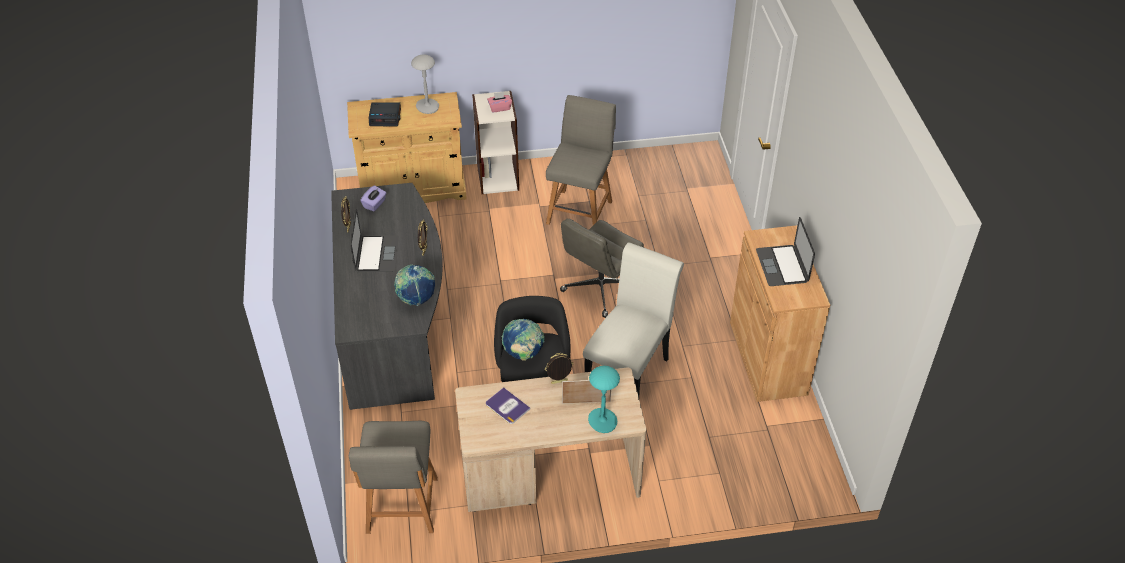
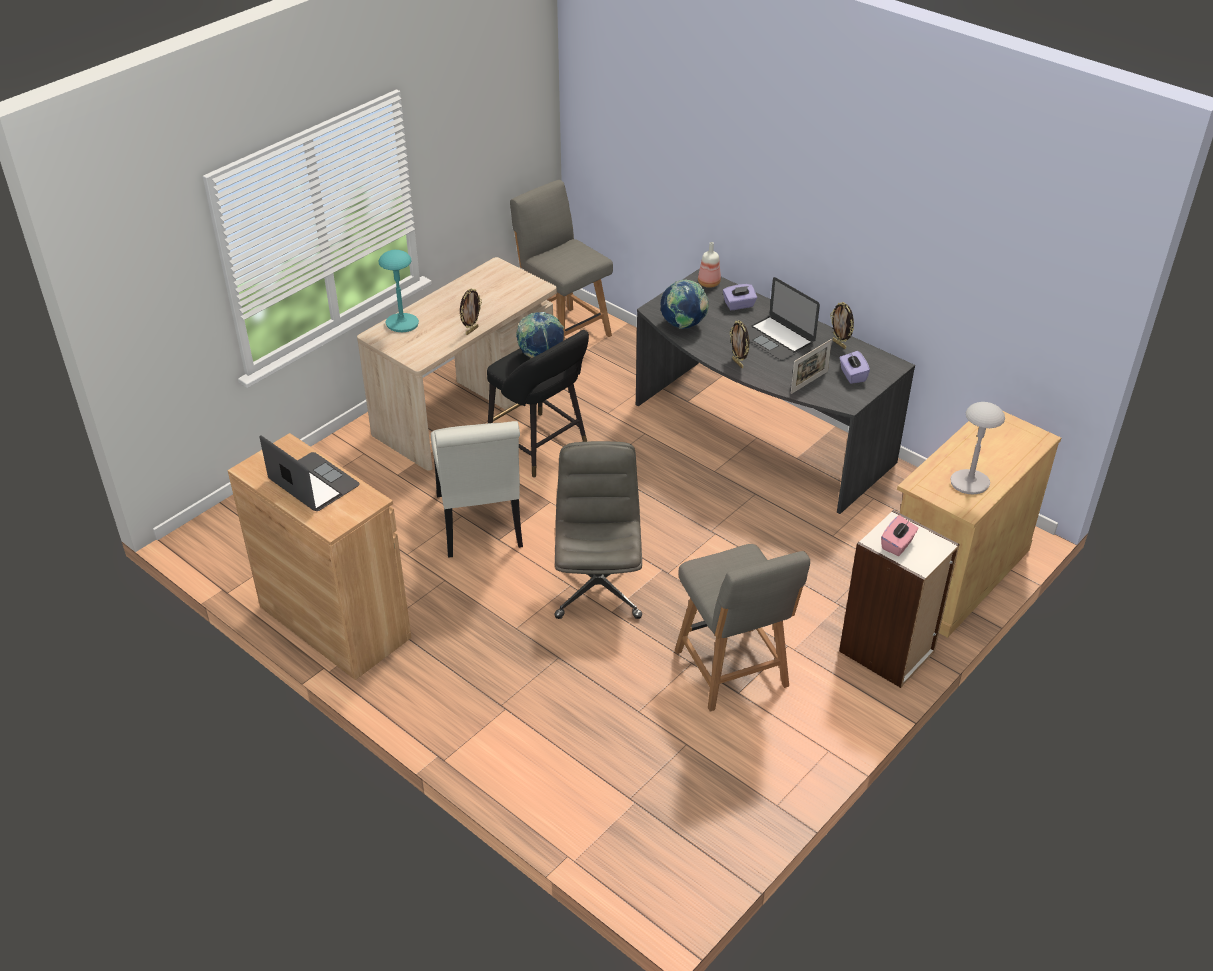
camera: 140 degrees right, 5 degrees down
alarm clock [368,102,401,126] -> none
book [486,387,530,424] -> none
picture frame [562,380,611,403] -> picture frame moved to [791,339,832,394]
none -> bottle [698,242,721,288]
none -> purple tissue box [723,284,757,310]

